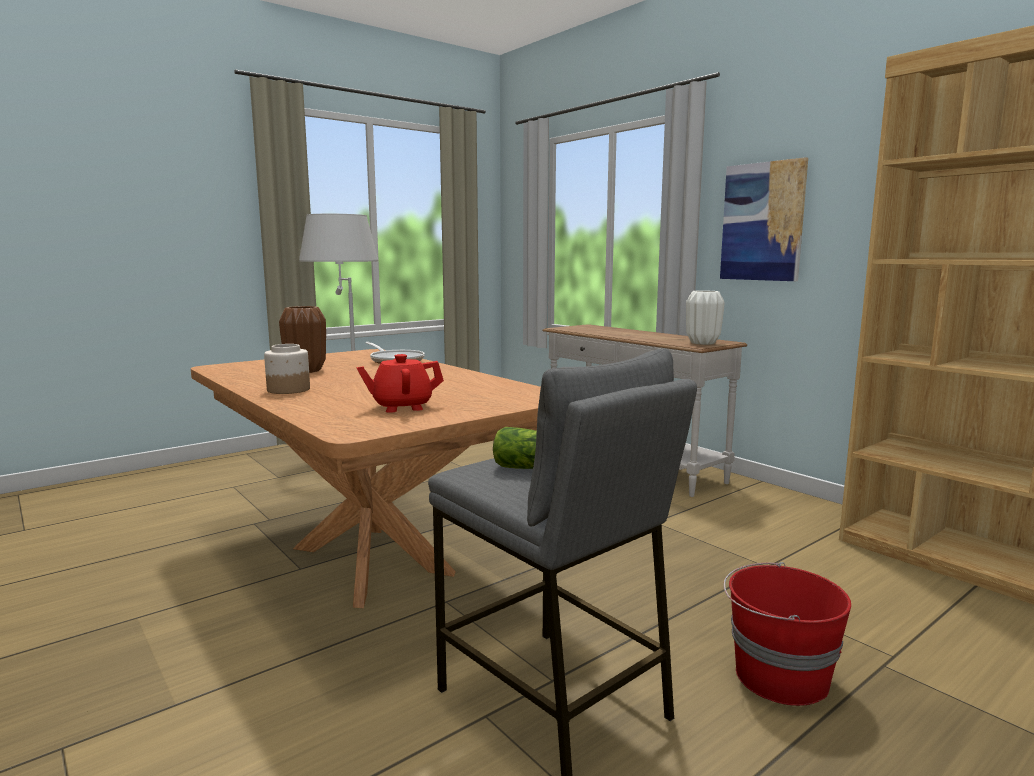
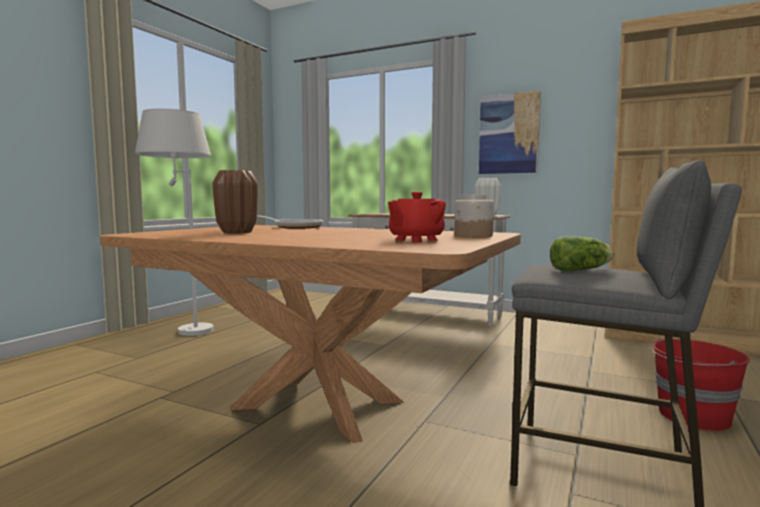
camera: 25 degrees left, 5 degrees down
jar [264,344,310,394] -> jar moved to [454,195,494,238]

